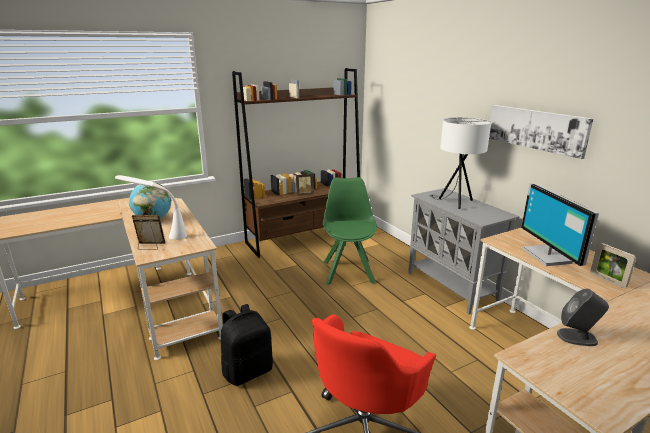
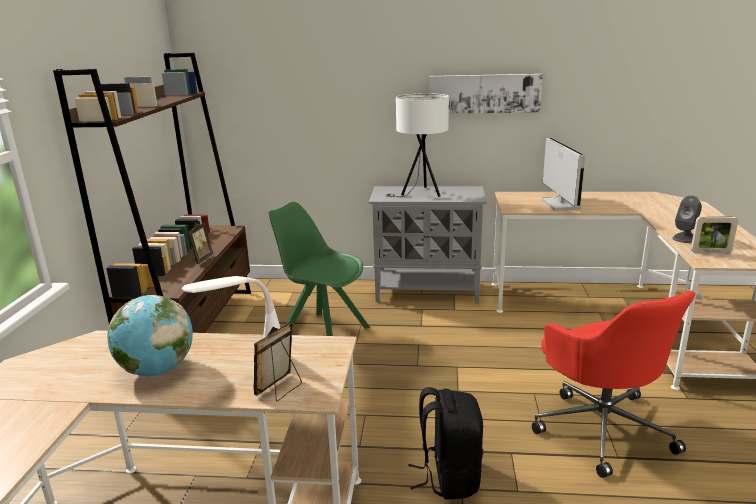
camera: 55 degrees left, 0 degrees up
monitor [521,183,599,266] -> monitor turned 120 degrees counterclockwise [542,138,585,211]
picture frame [590,243,636,288] -> picture frame moved to [691,216,738,254]

